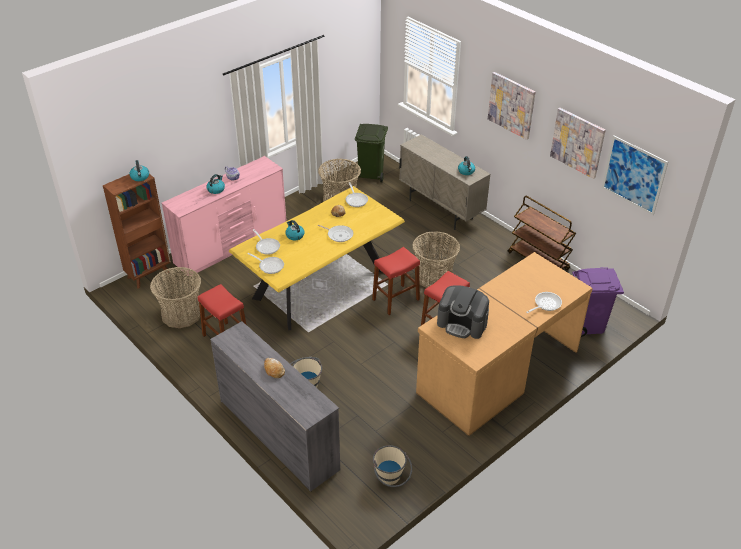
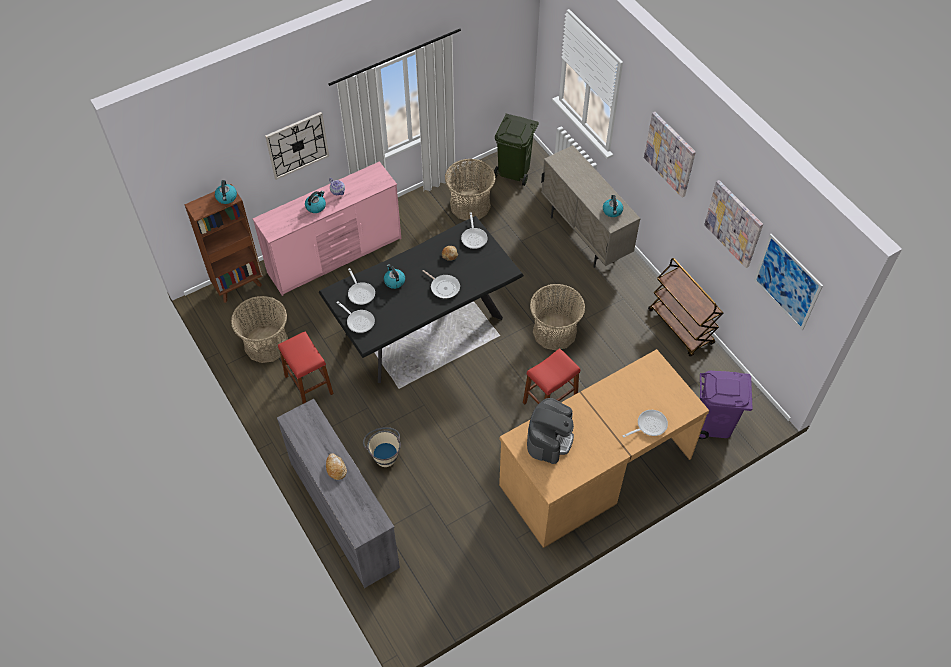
camera: 10 degrees right, 15 degrees up
yellow dining table [229,186,405,331] -> black dining table [318,216,524,383]
red stool [372,247,420,315] -> none
beige bucket [373,445,412,487] -> none
coffee machine [437,285,489,339] -> coffee machine turned 105 degrees counterclockwise [527,398,574,464]
none -> wall clock [265,112,329,180]

